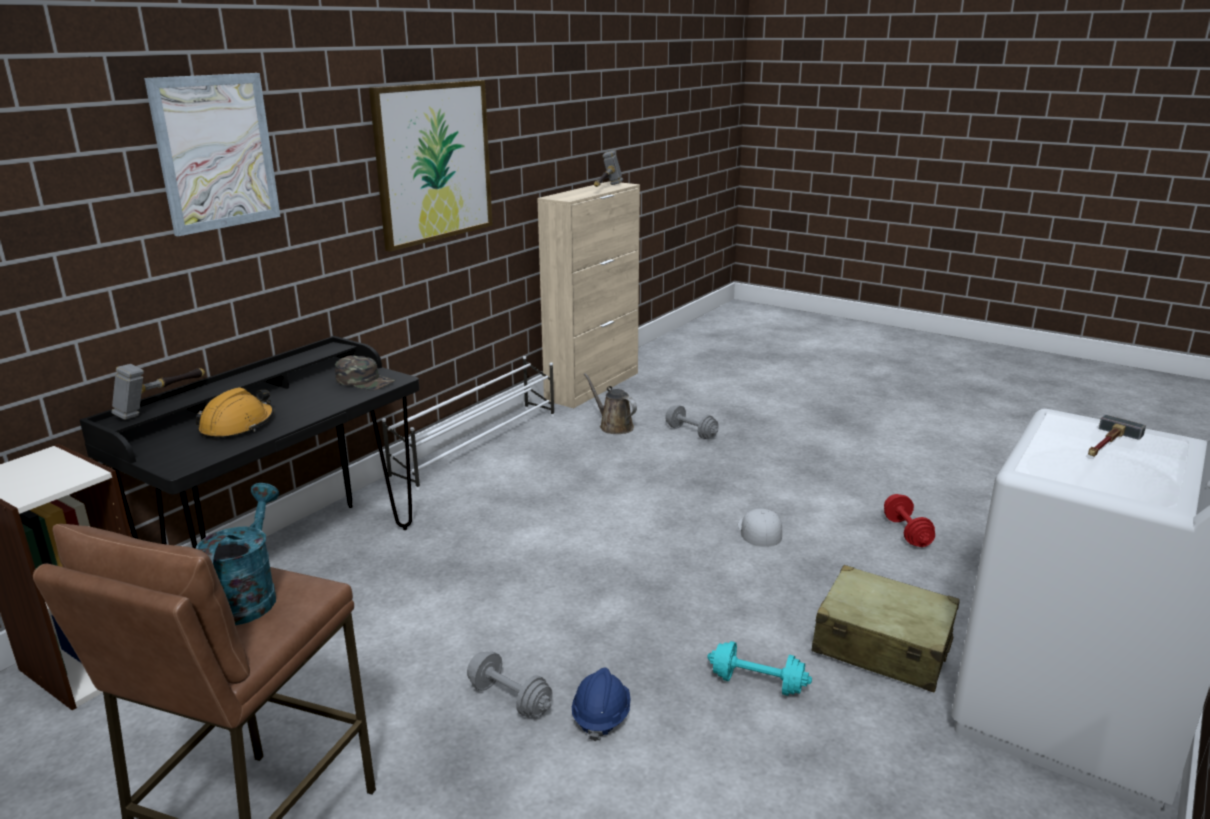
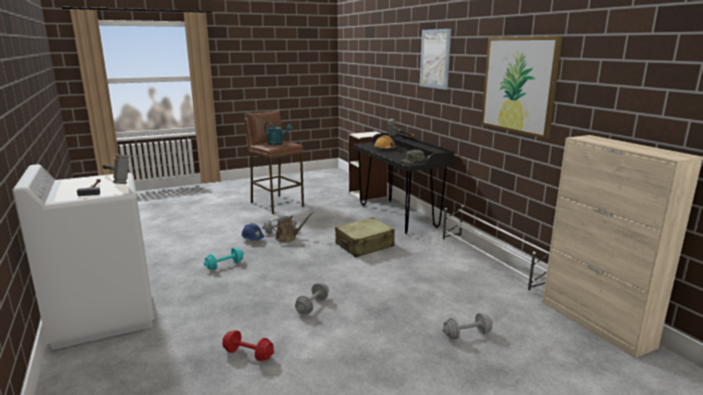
camera: 120 degrees right, 5 degrees down
brown watering can [584,373,637,434] -> brown watering can moved to [269,212,314,242]
hammer [594,150,623,187] -> hammer moved to [102,154,129,184]
white cap [738,509,782,547] -> grey dumbbell [295,283,329,314]
beige suitcase [812,565,960,693] -> beige suitcase moved to [335,217,395,257]

